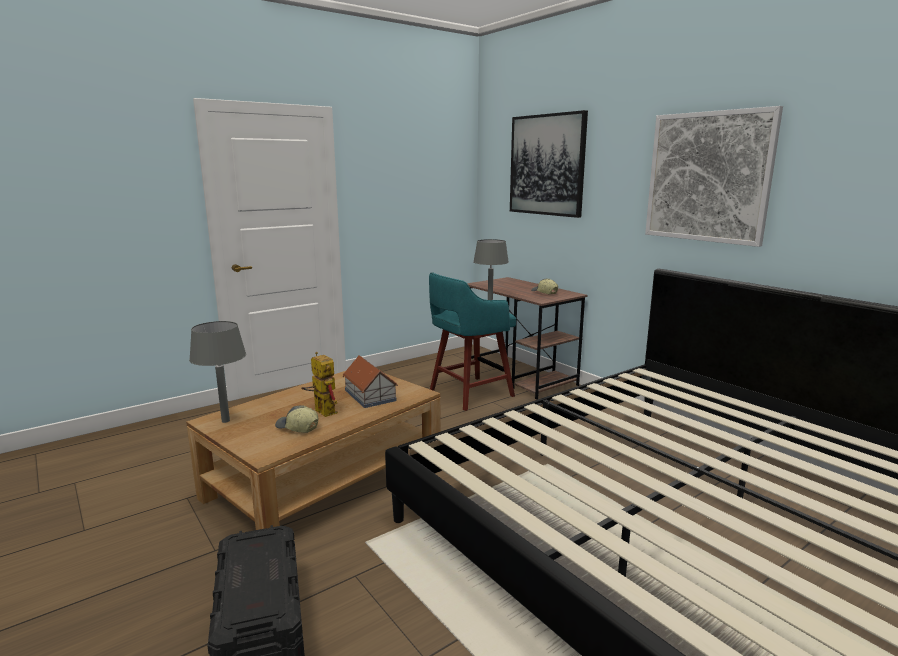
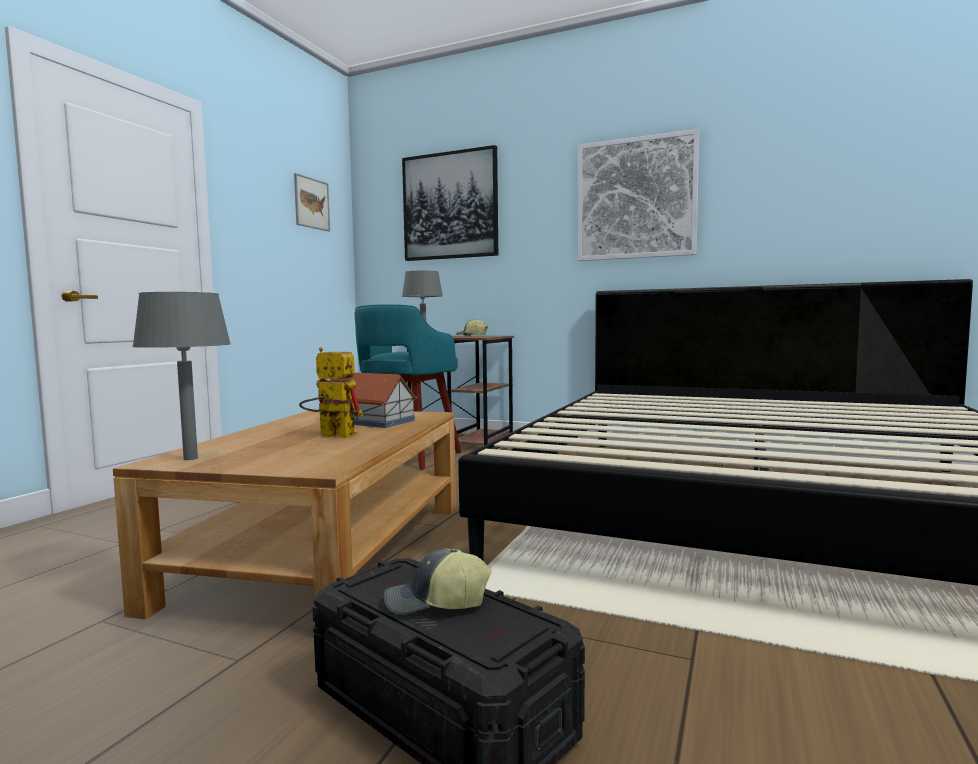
camera: 30 degrees left, 10 degrees down
cap [275,405,318,433] -> cap moved to [384,549,491,615]
none -> picture [294,173,330,231]

